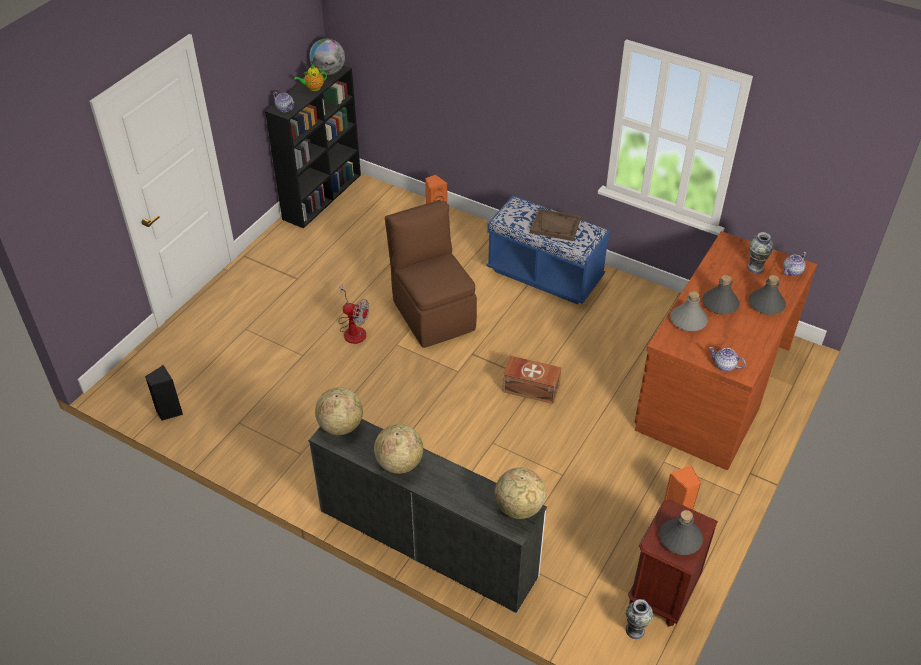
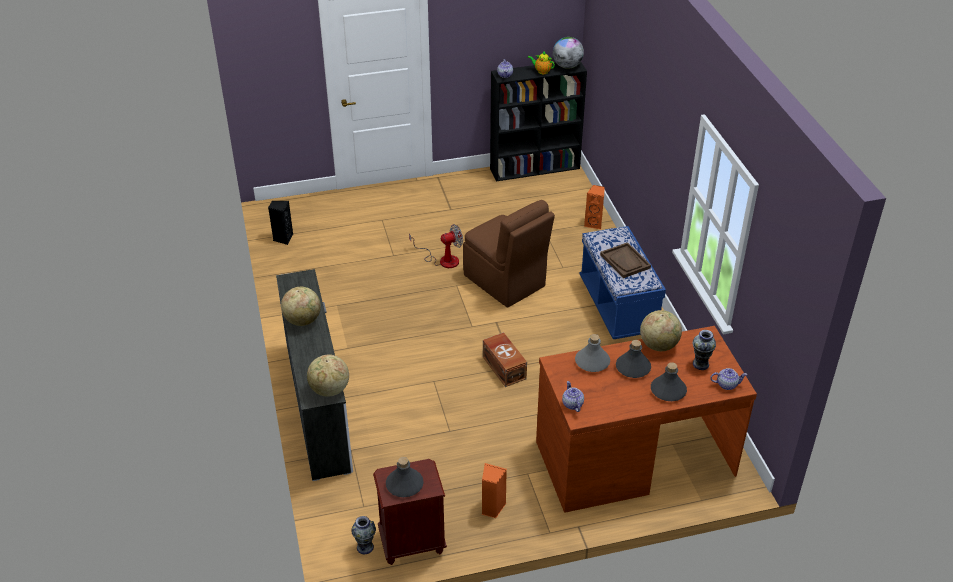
camera: 45 degrees right, 5 degrees down
globe [315,387,363,435] -> globe moved to [640,310,682,351]
fan [338,285,369,344] -> fan turned 90 degrees counterclockwise [409,224,463,268]
brown chair [385,200,477,348] -> brown chair turned 120 degrees clockwise [463,200,555,308]

